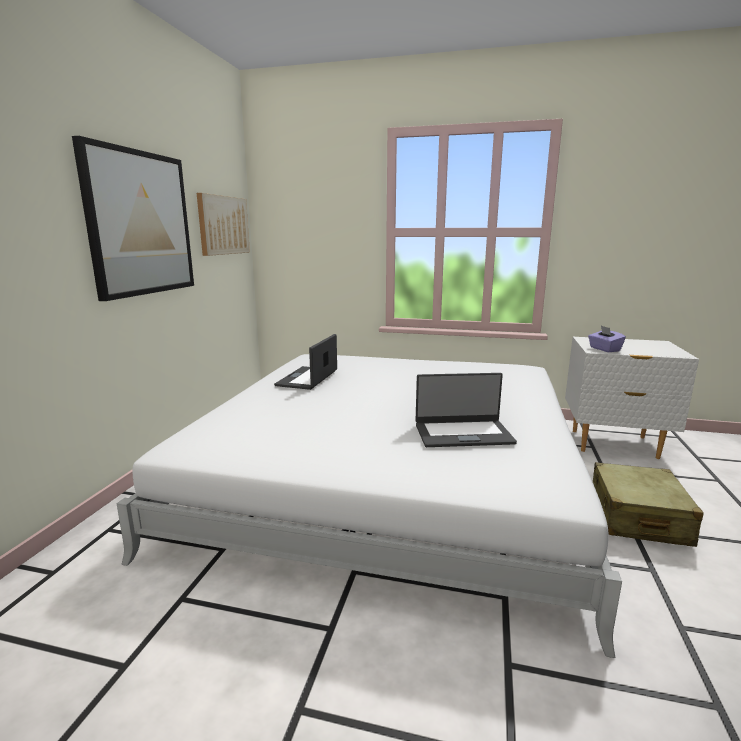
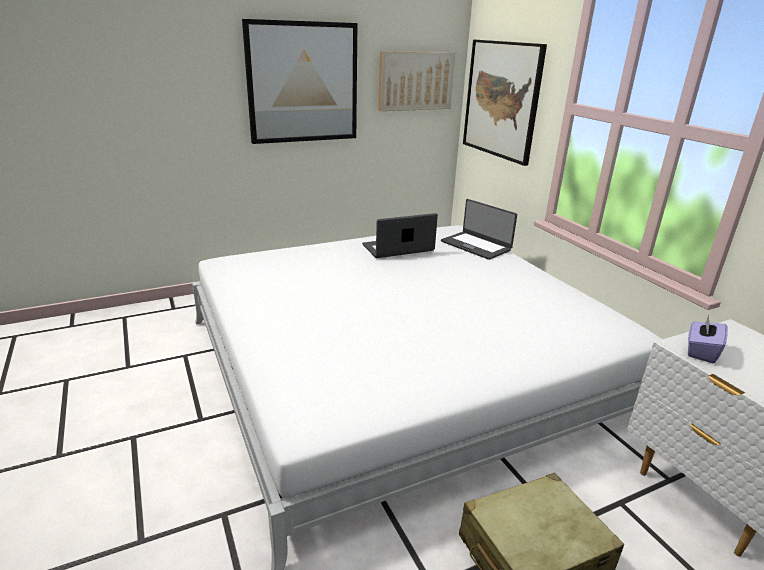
camera: 50 degrees right, 10 degrees up
laptop [415,373,517,447] -> laptop moved to [441,199,517,260]
none -> picture [463,40,547,166]

